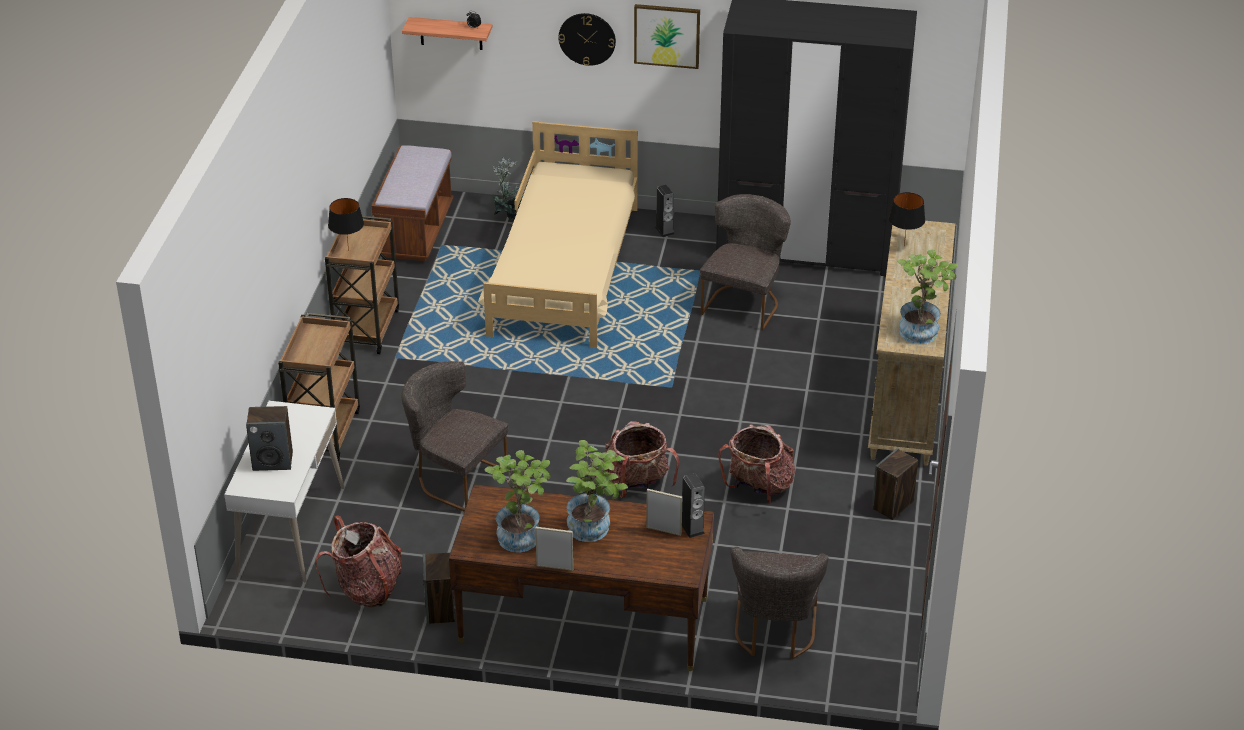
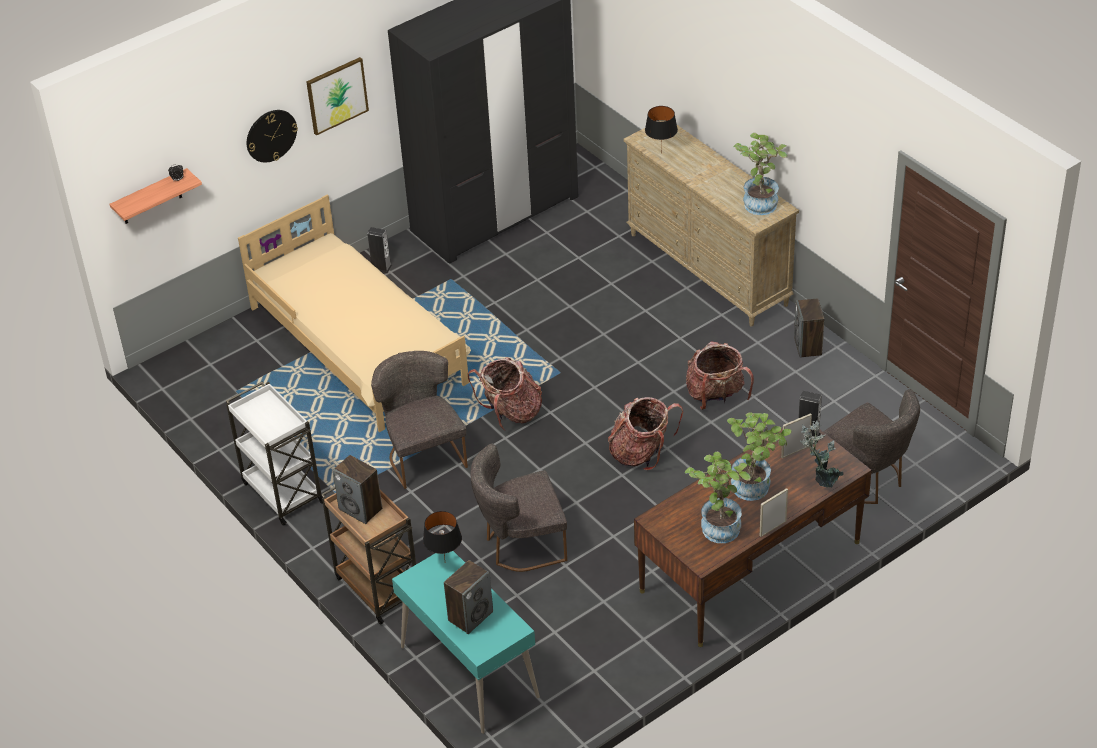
camera: 45 degrees left, 5 degrees up
white desk [224,401,345,583] -> turquoise desk [392,551,540,734]
backpack [315,515,402,608] -> backpack moved to [468,357,542,430]
brown cart [325,216,399,354] -> white cart [226,382,323,526]
black table lamp [328,198,364,251] -> black table lamp moved to [423,511,462,559]
brown bench [372,145,454,261] -> none
speaker [423,553,455,624] -> speaker moved to [332,455,382,524]
potted plant [493,157,523,219] -> potted plant moved to [800,419,844,488]
grey chair [700,194,791,330] -> grey chair moved to [371,351,468,489]

